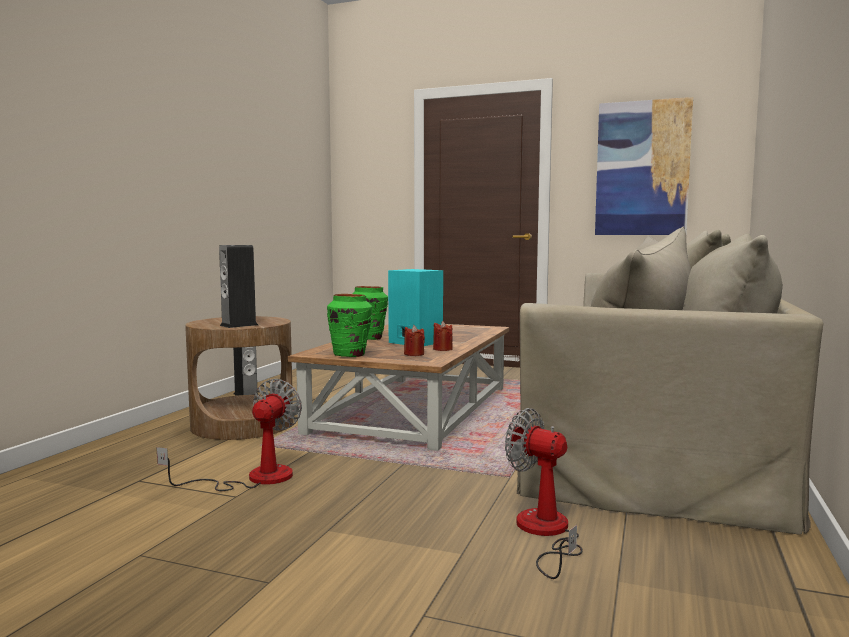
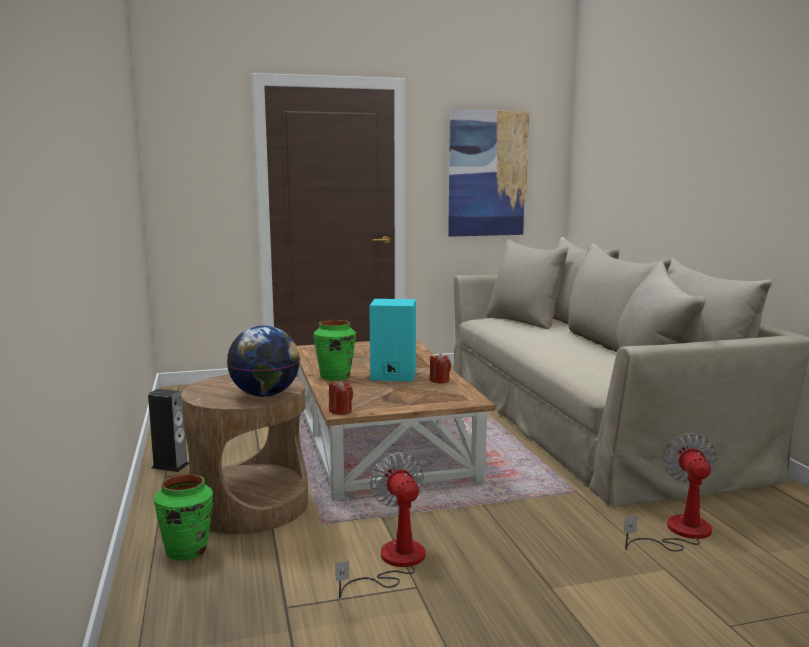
camera: 35 degrees left, 5 degrees up
speaker [219,245,258,328] -> globe [227,325,300,397]
green vase [327,294,372,357] -> green vase moved to [154,474,213,561]
red candle [404,325,425,356] -> red candle moved to [329,380,353,415]
fan [505,408,583,579] -> fan turned 90 degrees clockwise [624,433,717,552]

